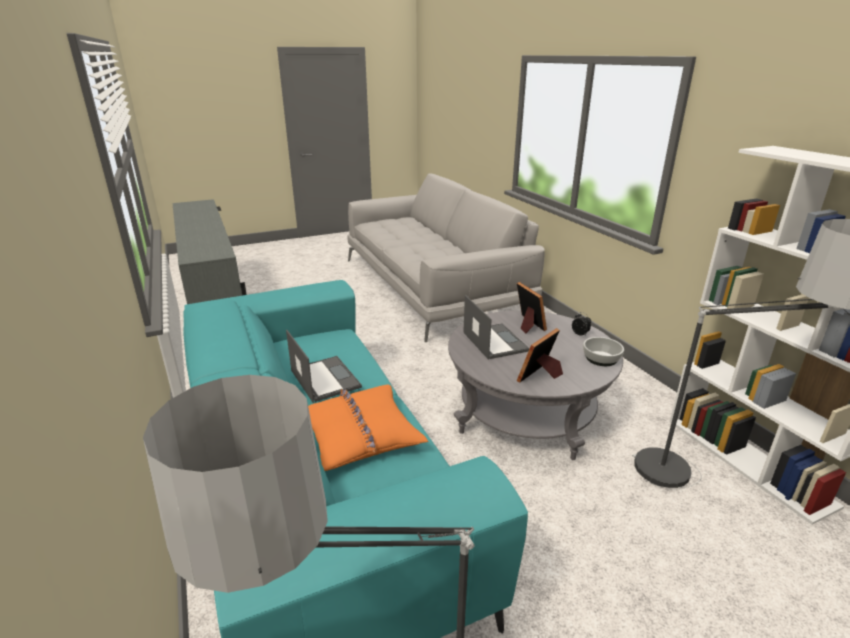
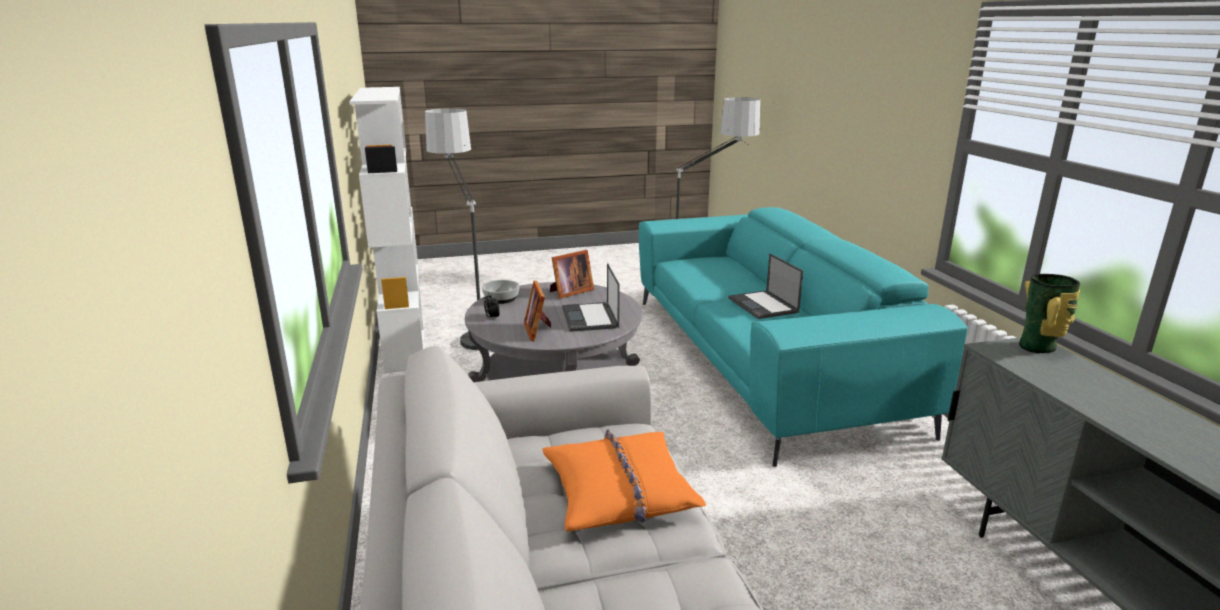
camera: 170 degrees left, 5 degrees down
orange pillow [308,385,429,471] -> orange pillow moved to [542,429,706,531]
none -> vase [1019,274,1080,353]

